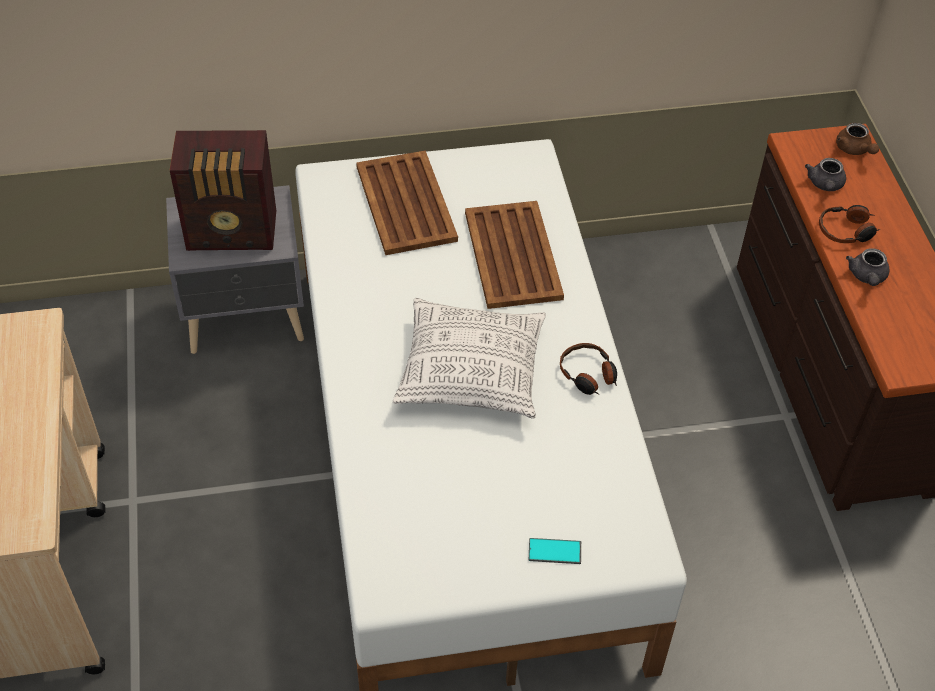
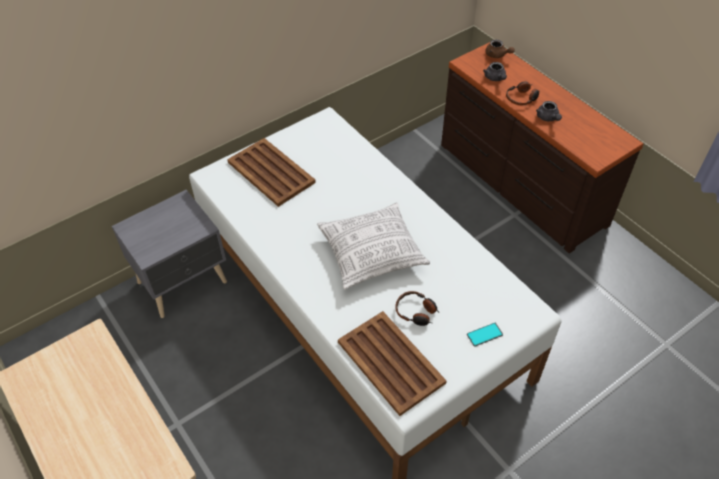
camera: 25 degrees left, 0 degrees up
radio [170,130,276,251] -> none
brown tray [465,201,564,309] -> brown tray moved to [338,311,447,416]
headphones [560,343,617,395] -> headphones moved to [395,291,440,326]

